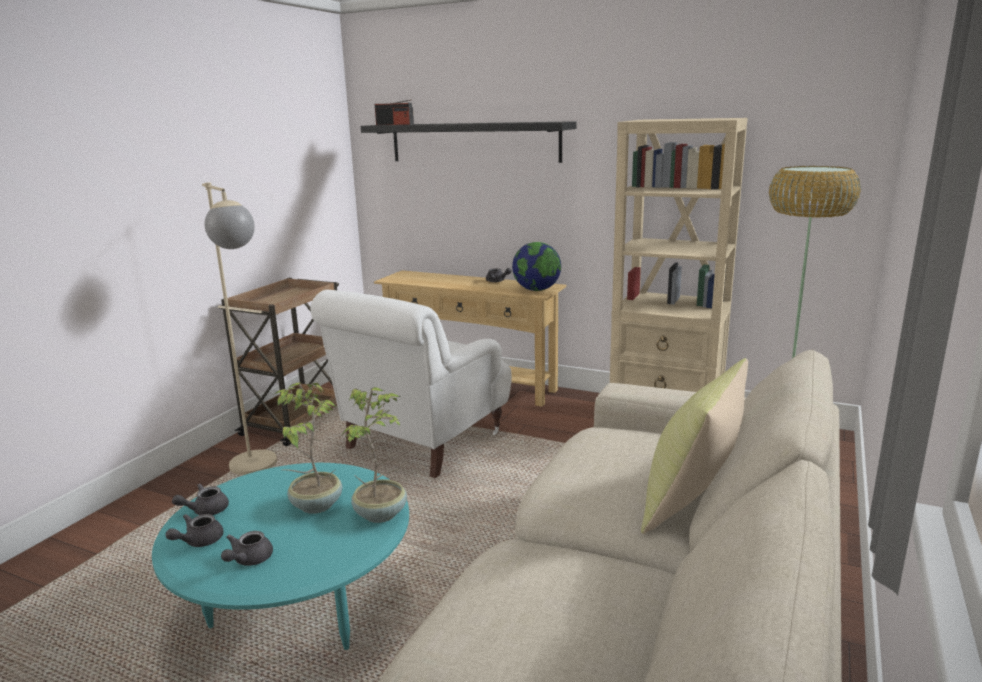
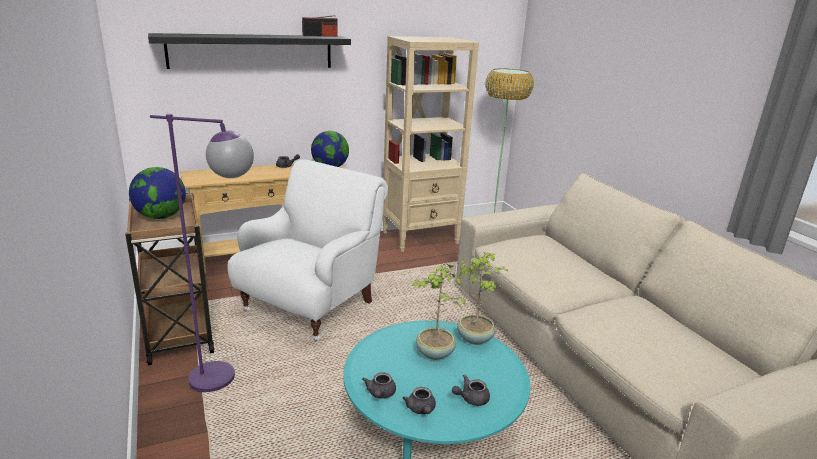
camera: 50 degrees left, 5 degrees up
beige floor lamp [202,182,277,475] -> purple floor lamp [150,114,254,392]
grey teapot [221,531,273,566] -> grey teapot turned 90 degrees clockwise [452,375,490,406]
white armchair [311,290,512,478] -> white armchair turned 135 degrees counterclockwise [228,159,388,340]
radio [375,99,414,125] -> radio moved to [302,15,338,37]
yellow pillow [641,358,748,534] -> none
none -> globe [129,167,186,219]

